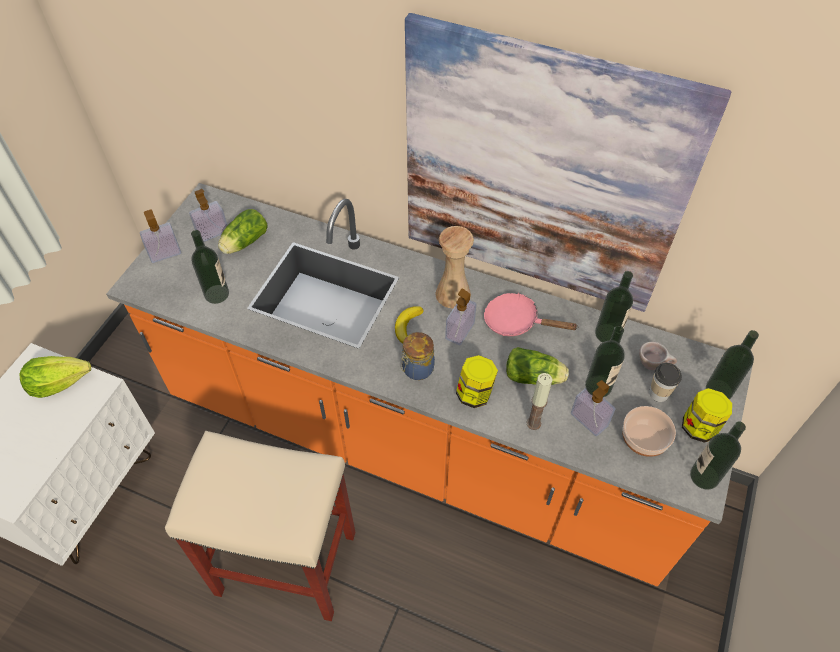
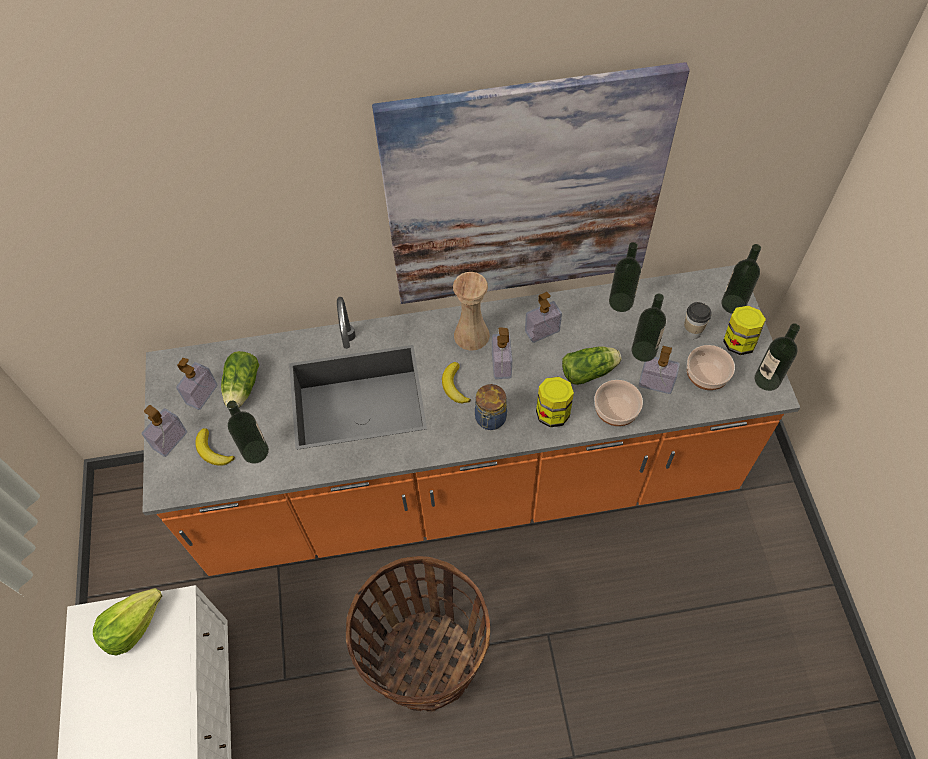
camera: 30 degrees left, 5 degrees up
beige stool [165,431,355,621] -> basket [346,556,490,712]
pink frying pan [484,293,577,336] -> soap dispenser [525,292,562,343]
candle [527,373,553,430] -> bowl [595,380,643,426]
beige cup [639,342,677,370] -> none
none -> banana [196,428,235,466]

